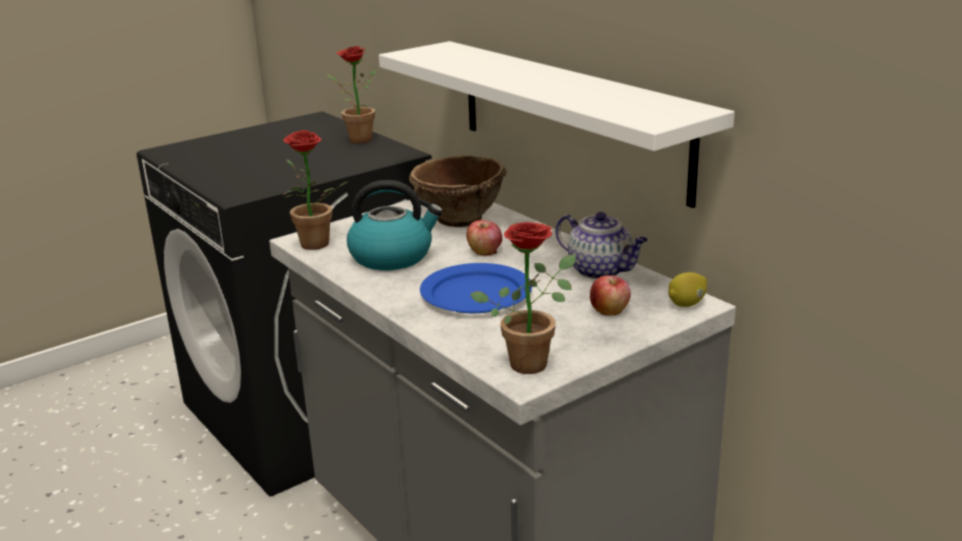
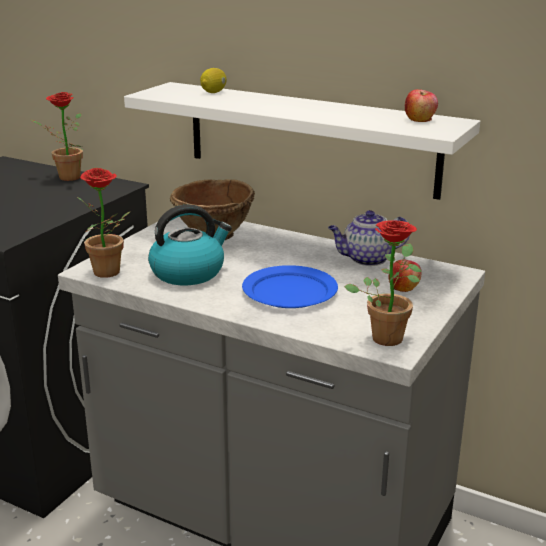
camera: 25 degrees left, 0 degrees up
apple [466,220,502,256] -> apple moved to [405,89,438,122]
teapot [556,212,648,279] -> teapot turned 150 degrees clockwise [328,210,410,266]
lemon [668,272,707,307] -> lemon moved to [200,68,227,93]

